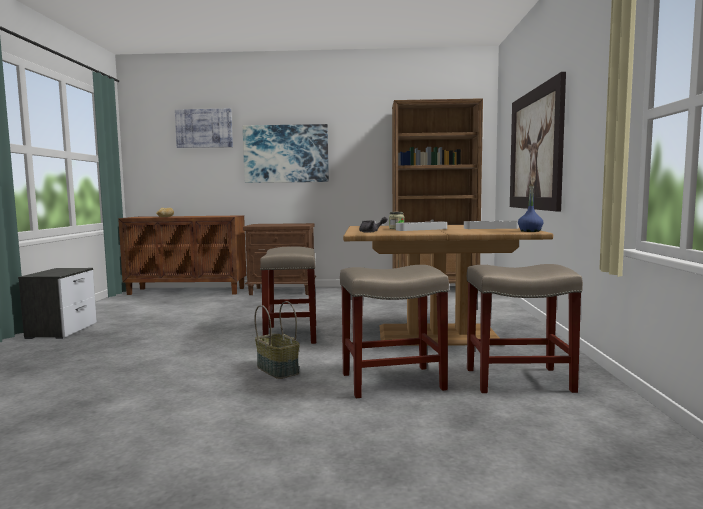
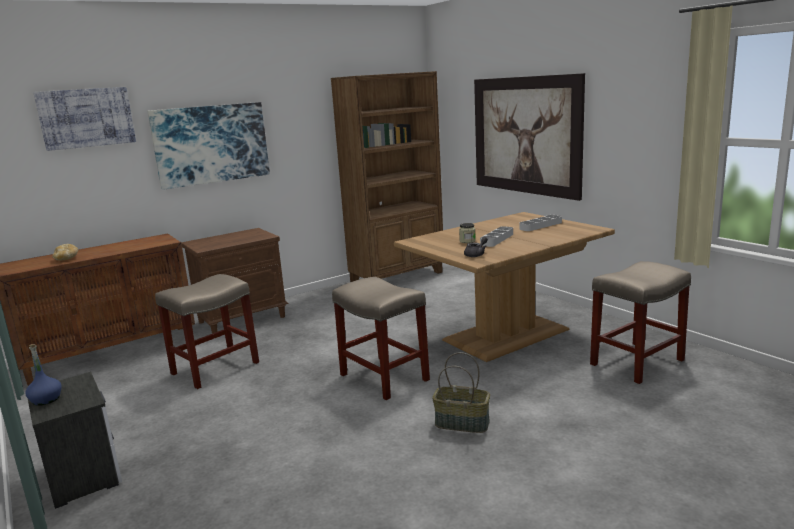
camera: 35 degrees left, 10 degrees up
beige stool [340,265,449,398] -> beige stool moved to [155,274,259,389]
blue bottle [518,184,544,232] -> blue bottle moved to [25,344,62,406]

